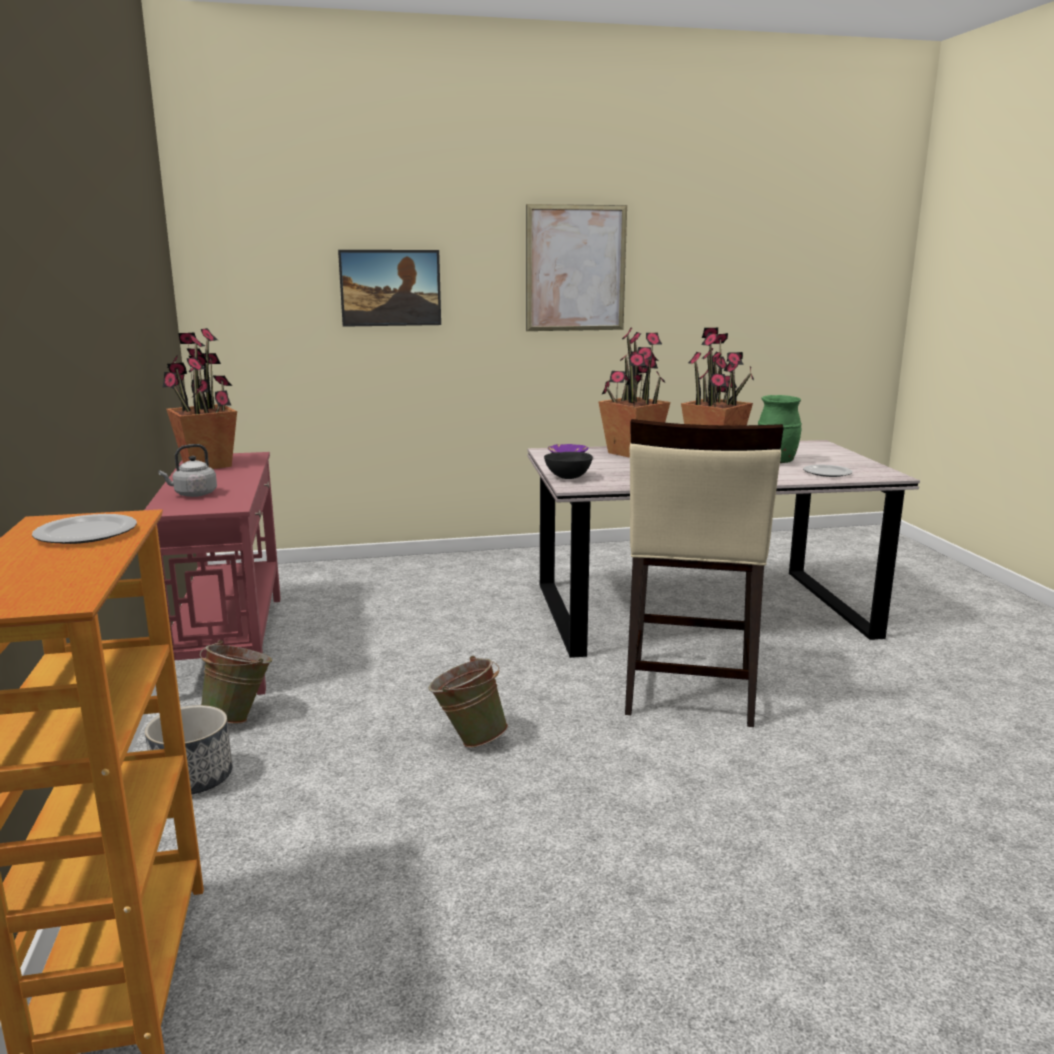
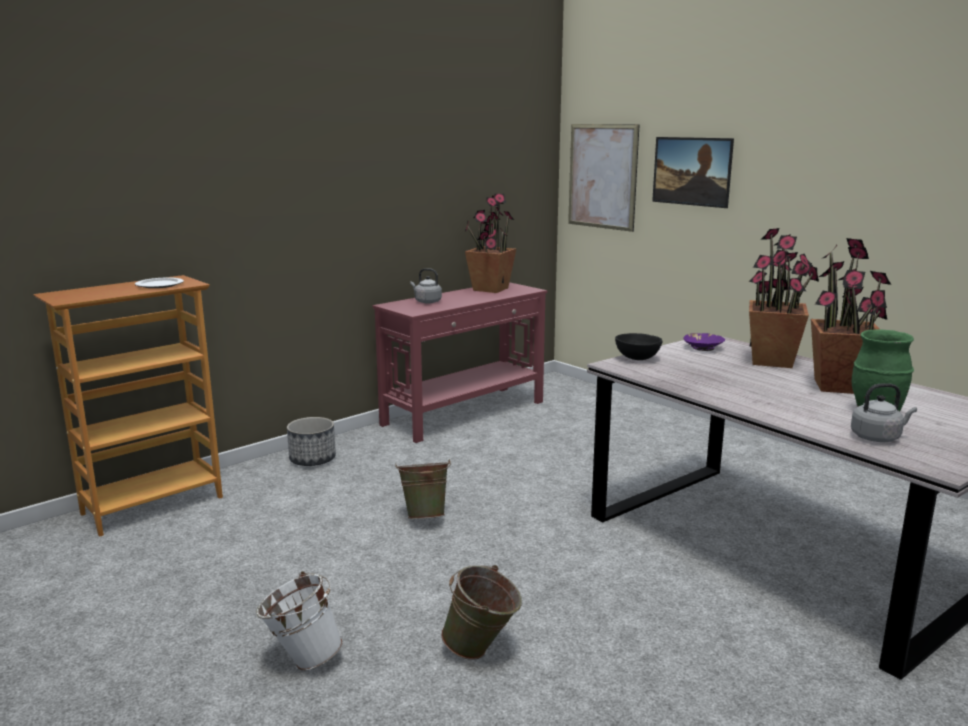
camera: 60 degrees right, 0 degrees up
green bucket [200,640,272,724] -> green bucket moved to [441,565,522,660]
picture [526,204,627,331] -> picture moved to [568,124,640,232]
beige stool [625,419,784,727] -> none
plate [803,464,853,477] -> grey kettle [851,383,917,442]
none -> white bucket [256,571,343,670]

